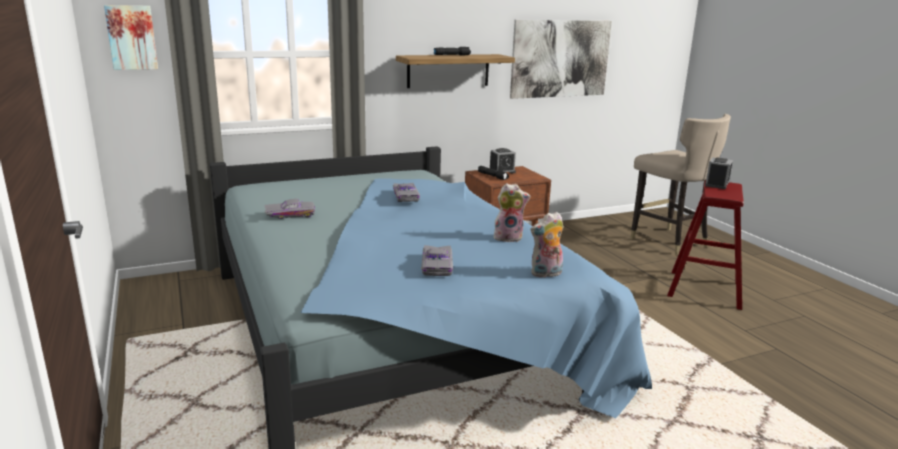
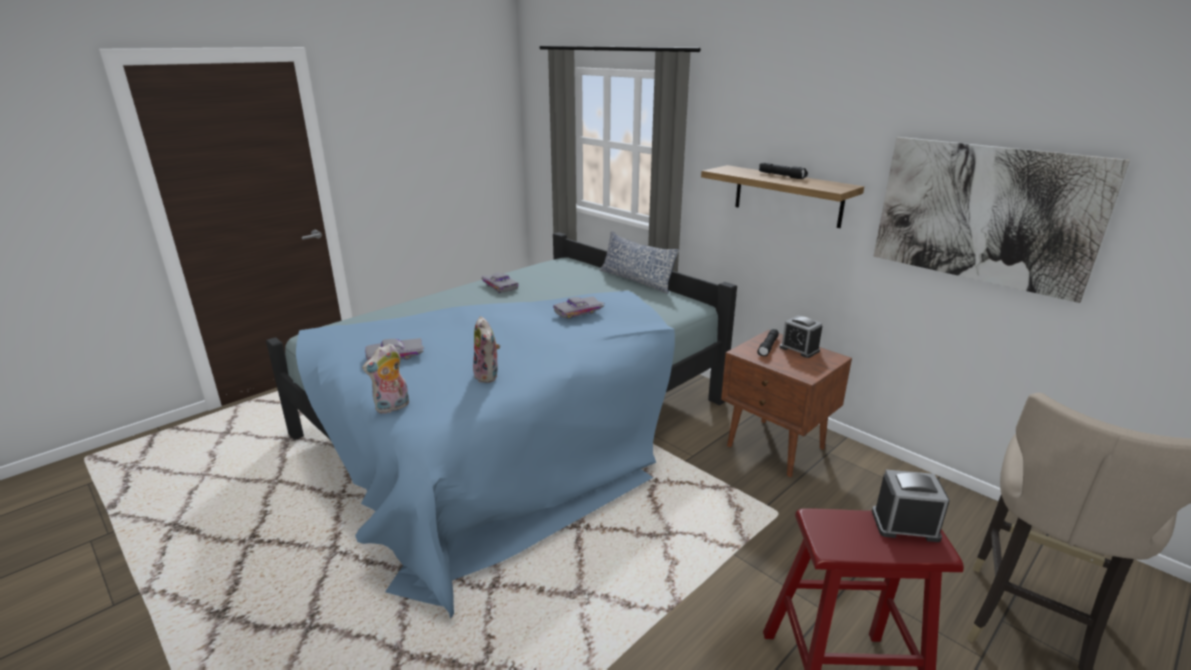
camera: 70 degrees right, 5 degrees up
picture [104,5,158,70] -> none
plush toy [531,212,563,278] -> plush toy turned 90 degrees counterclockwise [362,343,409,413]
none -> pillow [599,231,680,294]

